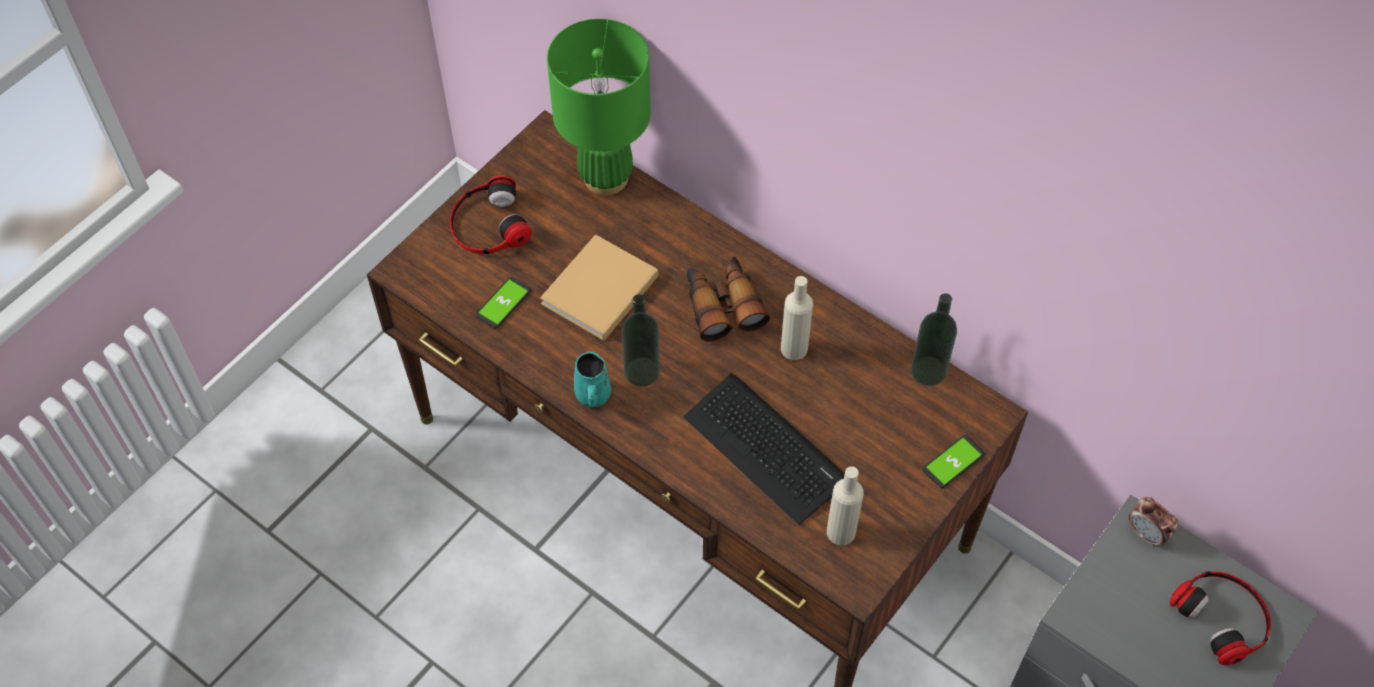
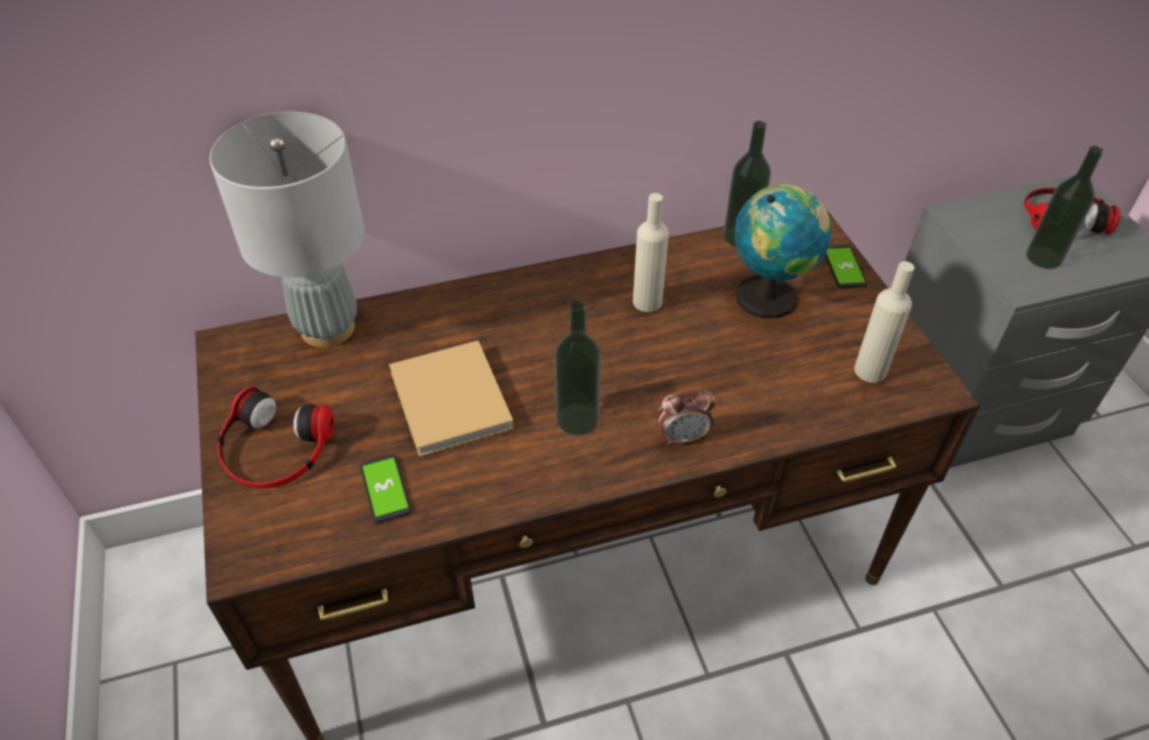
camera: 55 degrees left, 10 degrees down
green table lamp [547,19,651,195] -> grey table lamp [210,112,365,347]
turquoise mug [574,352,611,408] -> none
keyboard [684,373,845,525] -> none
binoculars [687,256,770,342] -> none
alarm clock [1129,497,1178,547] -> alarm clock moved to [658,388,715,445]
none -> globe [734,184,831,318]
none -> bottle [1026,146,1104,269]

